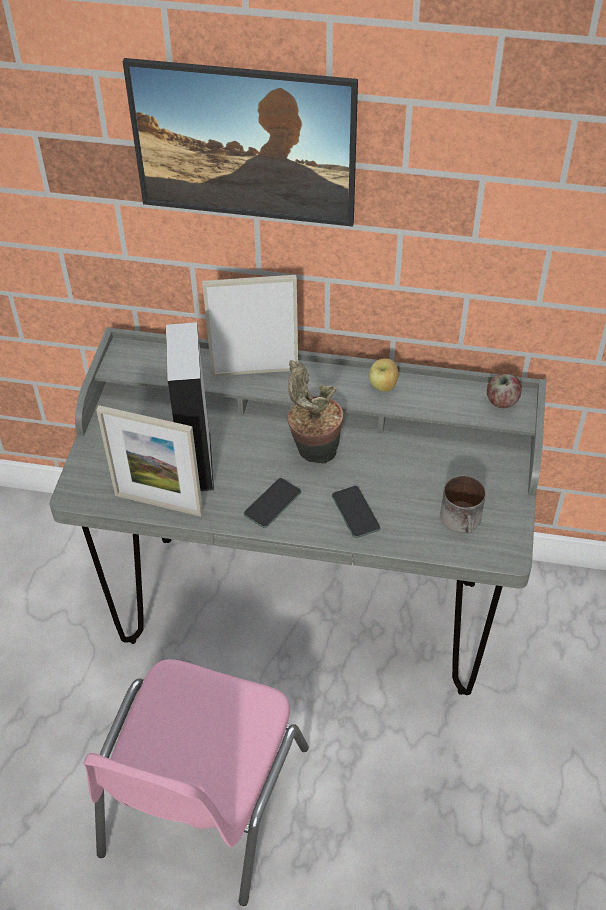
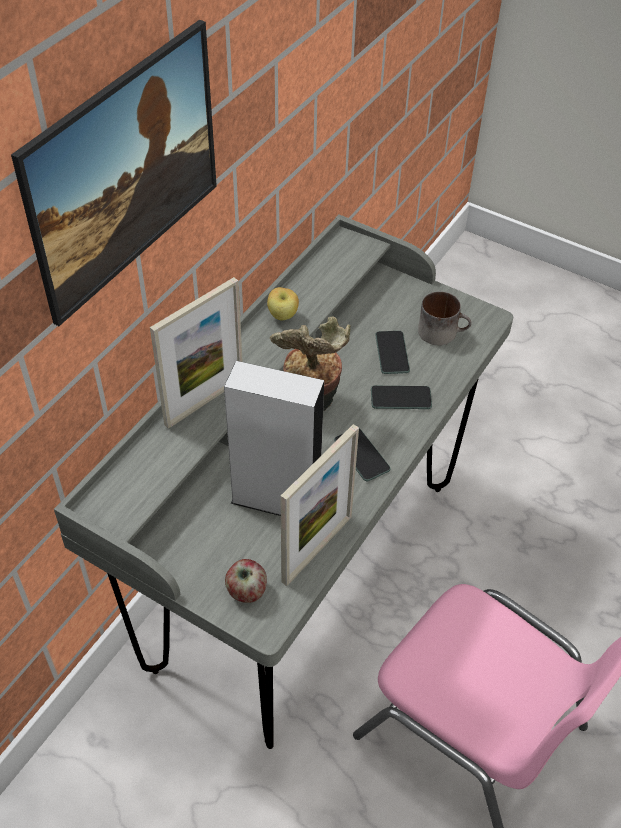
camera: 70 degrees left, 0 degrees up
picture frame [202,275,298,376] -> picture frame turned 150 degrees counterclockwise [150,277,243,428]
apple [487,374,522,408] -> apple moved to [225,559,267,603]
none -> phone [375,331,410,374]

